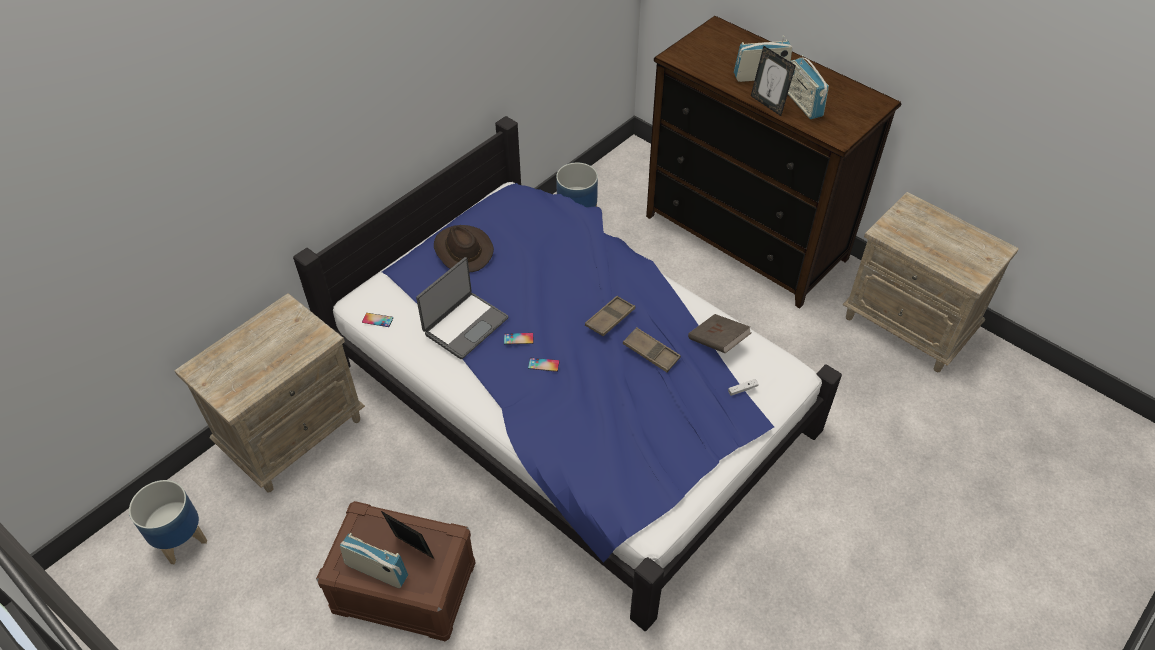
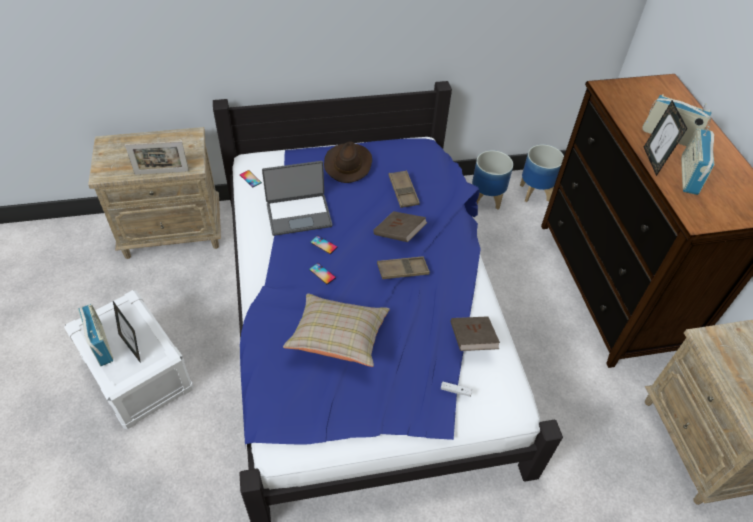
camera: 35 degrees right, 0 degrees up
planter [129,480,207,564] -> planter moved to [520,145,564,202]
brown storage box [316,501,476,641] -> white storage box [64,290,194,429]
brown tray [623,327,681,373] -> brown tray moved to [389,170,420,208]
none -> picture frame [125,141,189,175]
none -> beige pillow [283,294,390,367]
none -> brown book [373,211,427,242]

